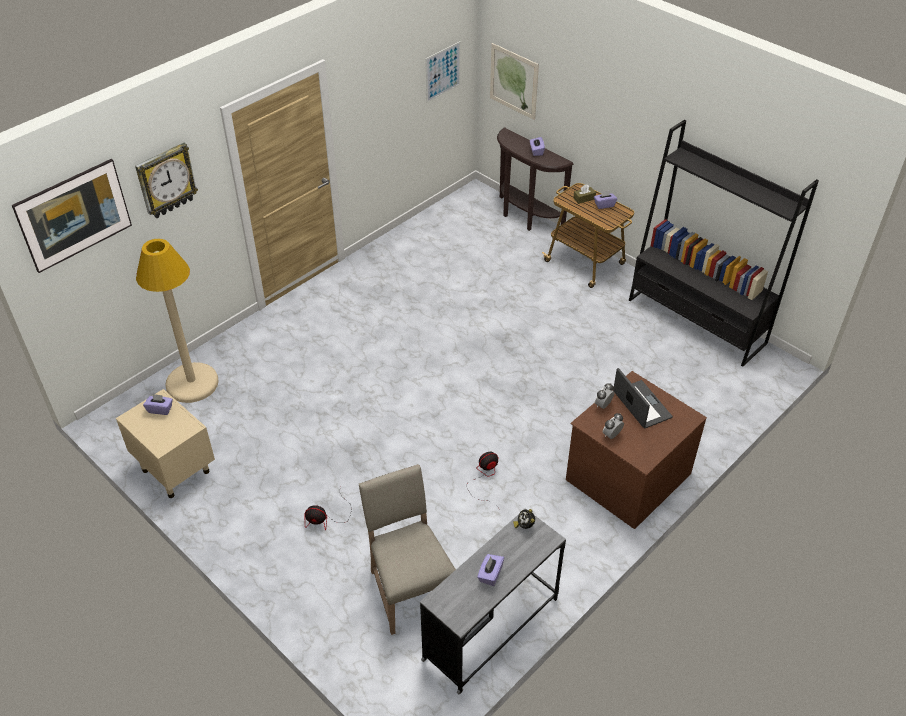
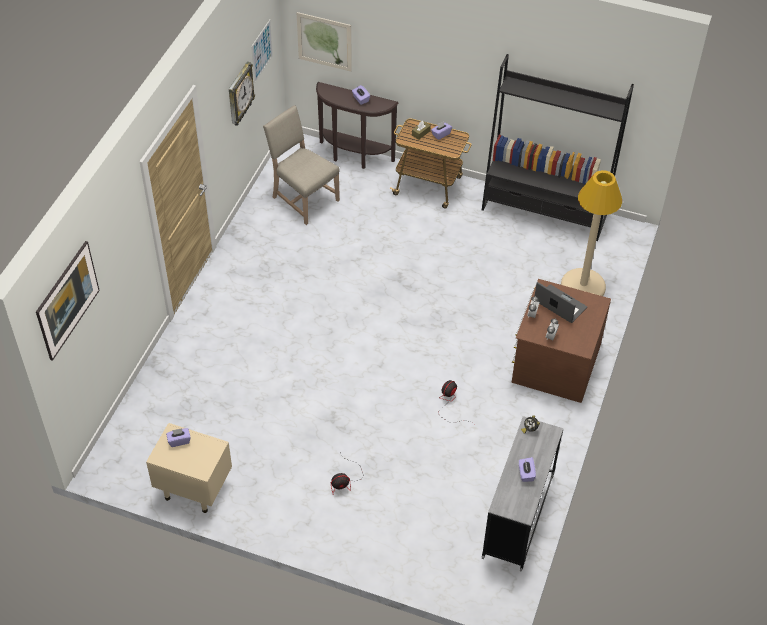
camera: 25 degrees left, 5 degrees up
wall clock [135,143,198,218] -> wall clock moved to [229,61,255,126]
beige floor lamp [136,239,219,403] -> beige floor lamp moved to [561,170,622,296]
beige chair [359,464,456,635] -> beige chair moved to [263,105,340,225]

